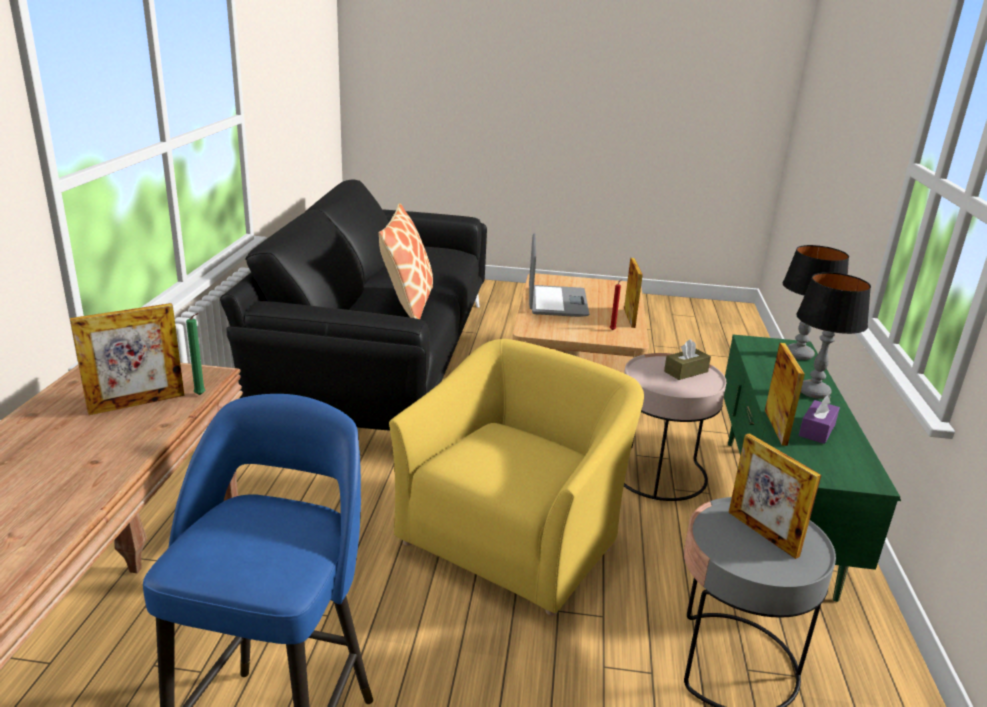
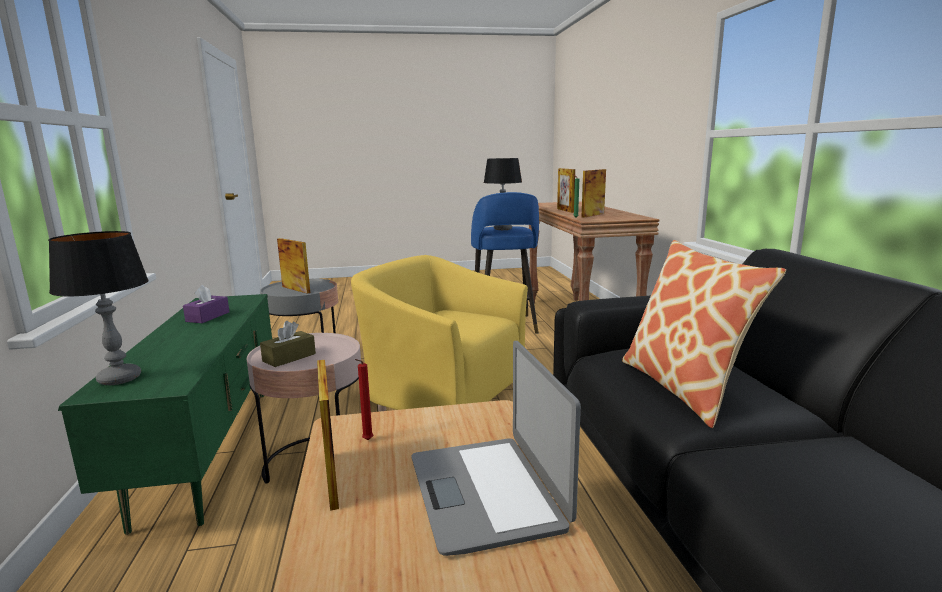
camera: 165 degrees right, 10 degrees down
yellow armchair [389,339,644,616] -> yellow armchair turned 105 degrees clockwise [351,255,528,411]
picture frame [765,343,805,446] -> picture frame moved to [557,168,575,213]
table lamp [796,272,871,399] -> table lamp moved to [484,158,522,230]

